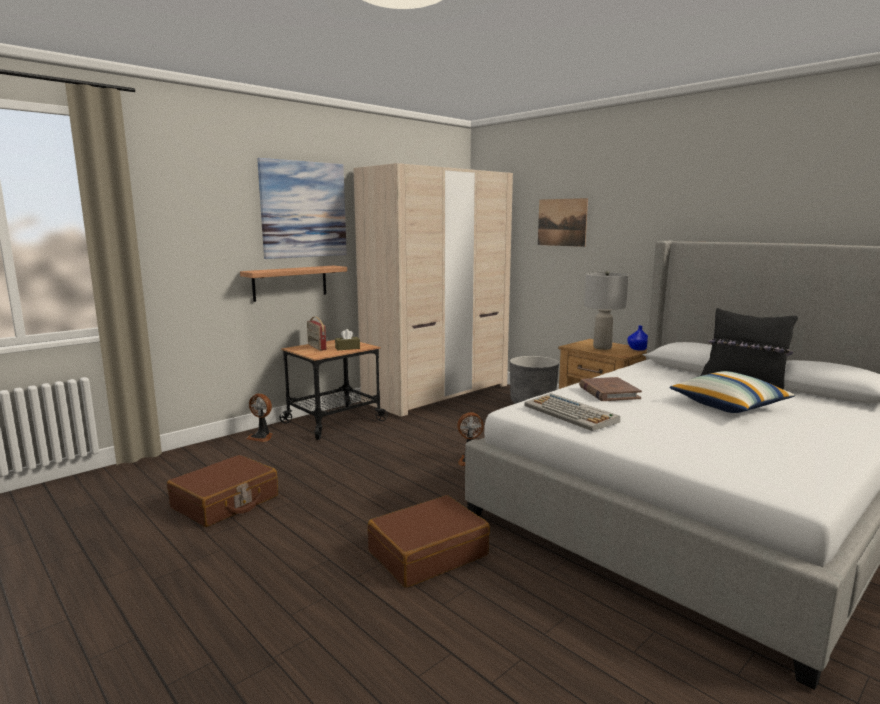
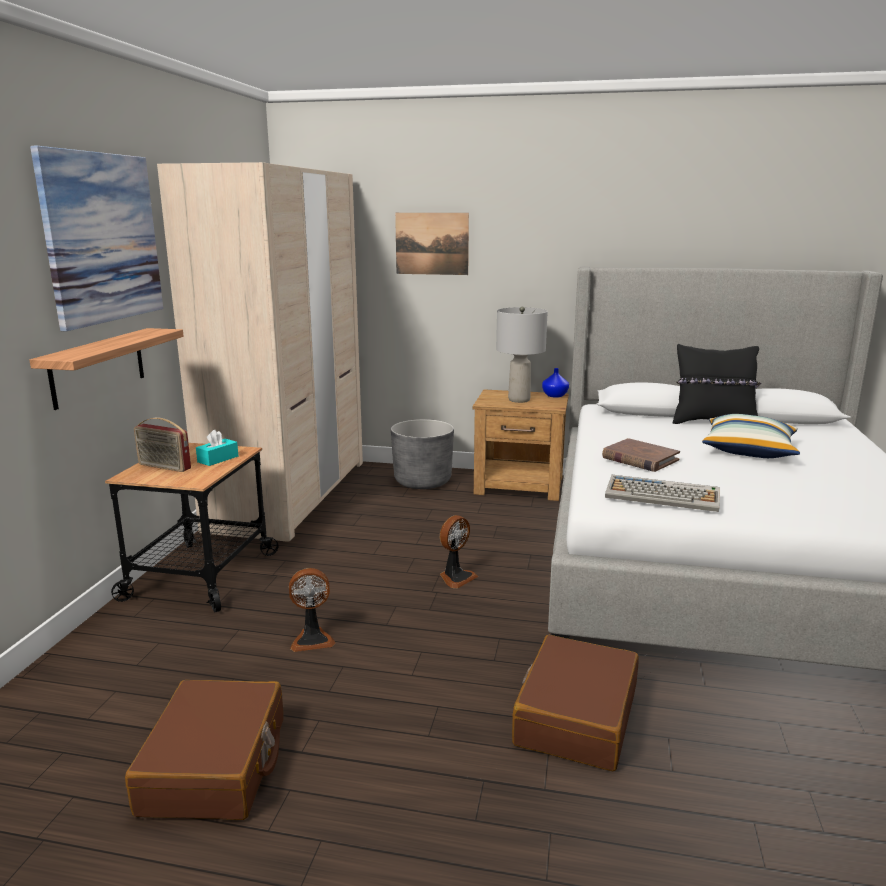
camera: 35 degrees left, 5 degrees up
fan [246,393,273,442] -> fan moved to [289,568,335,652]
brown tissue box [335,329,360,350] -> turquoise tissue box [196,430,238,466]

